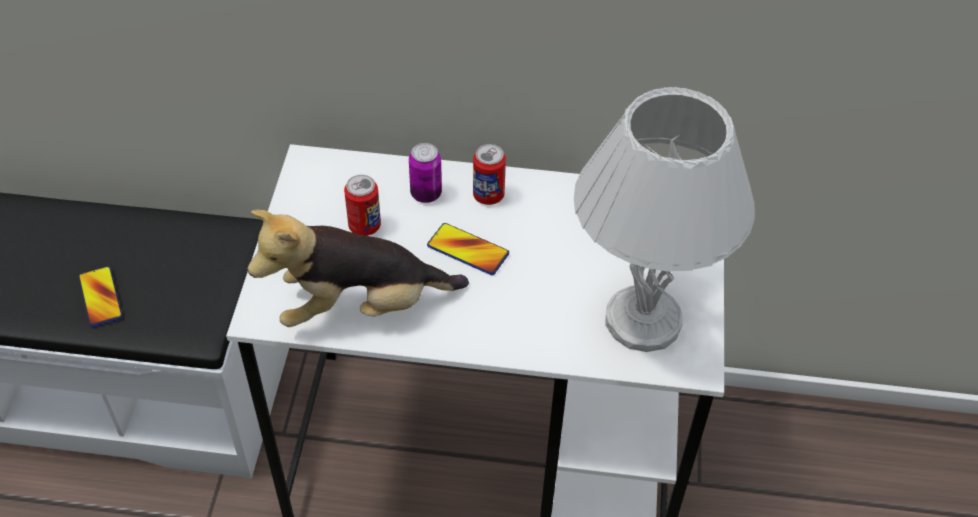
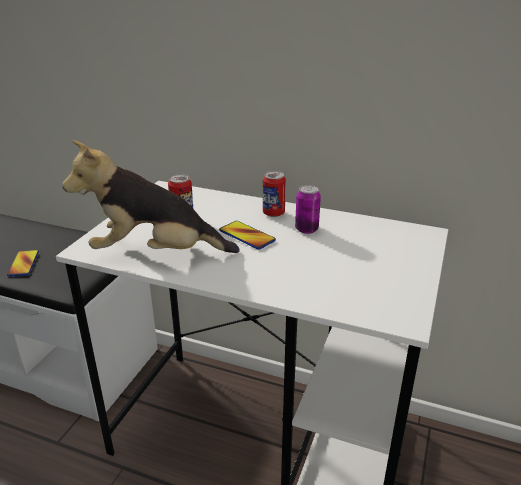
camera: 15 degrees right, 20 degrees down
can [409,143,442,203] -> can moved to [295,185,321,234]
white table lamp [574,87,755,352] -> none

